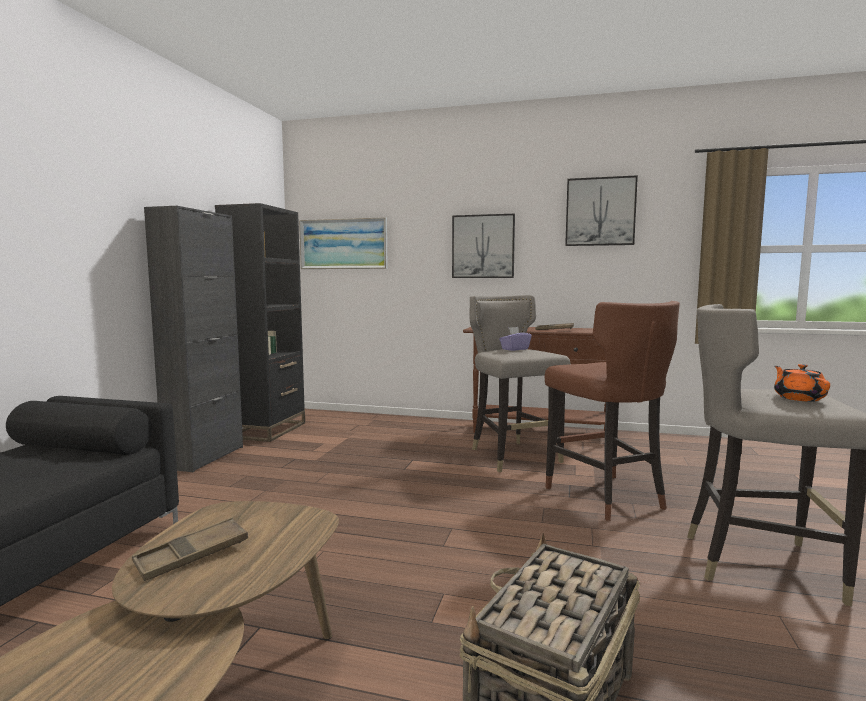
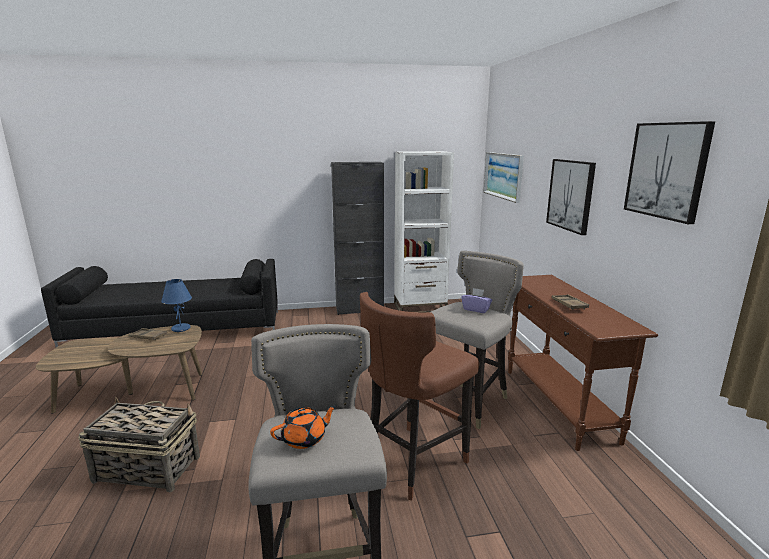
camera: 65 degrees right, 10 degrees up
black bookcase [215,203,305,442] -> white bookcase [394,151,454,313]
none -> blue table lamp [161,279,192,332]

